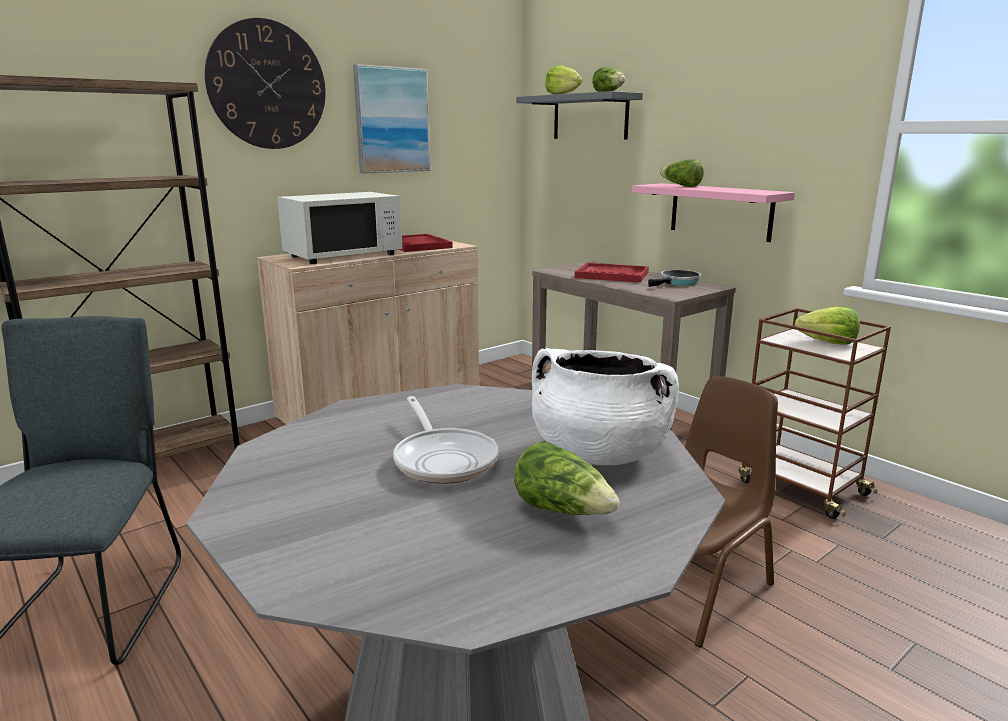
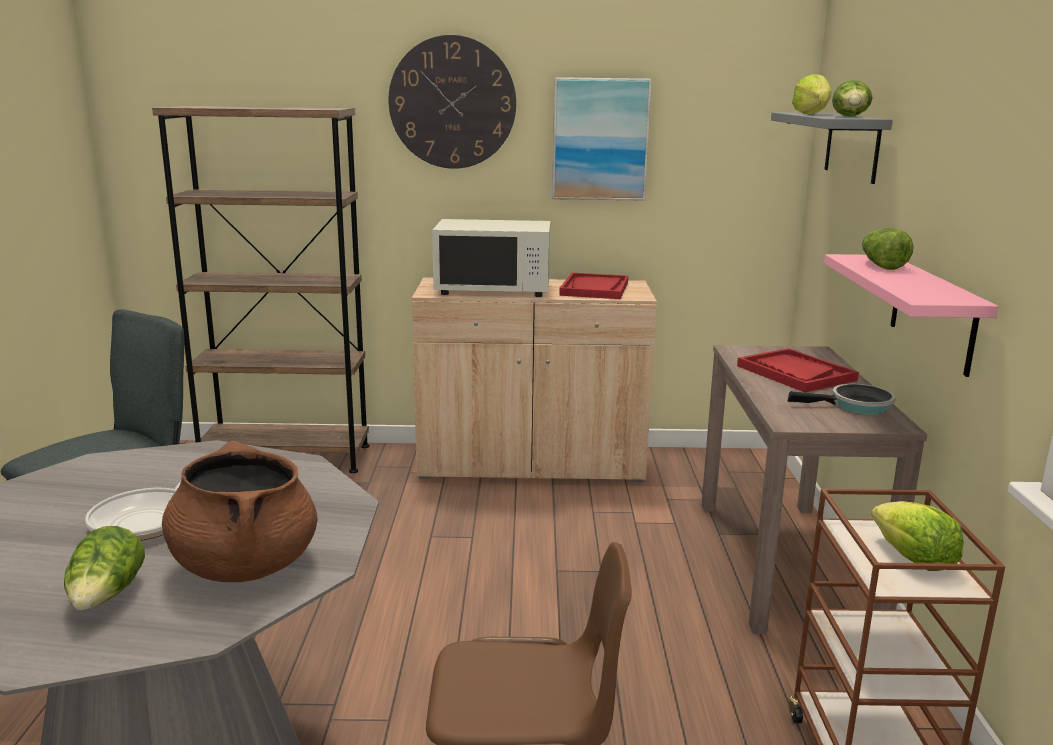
camera: 40 degrees right, 0 degrees up
white cooking pot [532,349,679,465] -> brown cooking pot [162,441,318,582]

